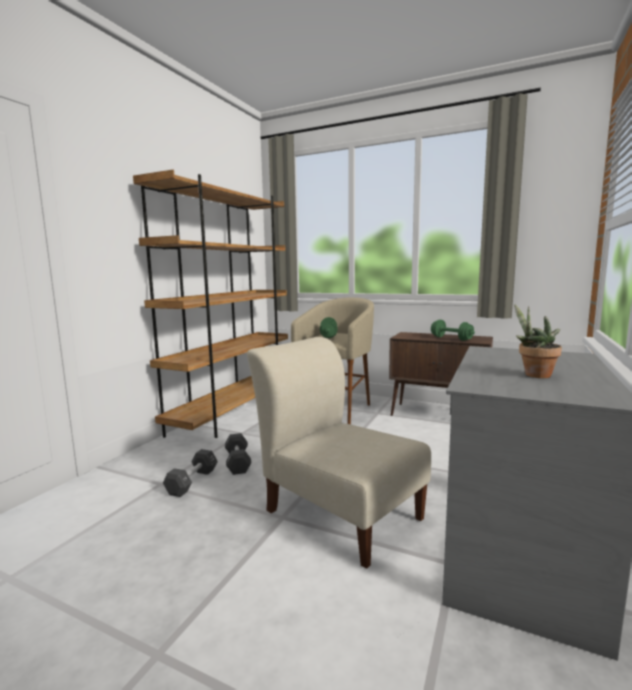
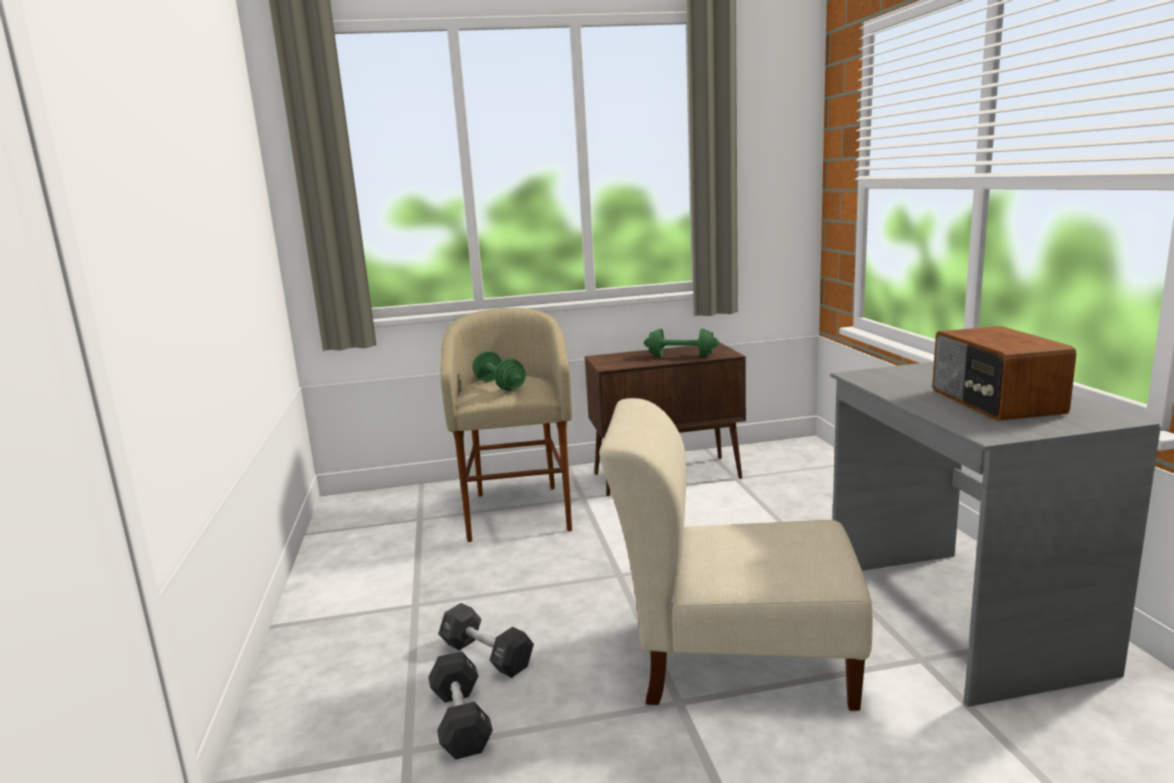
camera: 35 degrees left, 5 degrees up
brown bookcase [133,170,288,438] -> none
potted plant [514,304,562,378] -> radio [933,326,1076,421]

